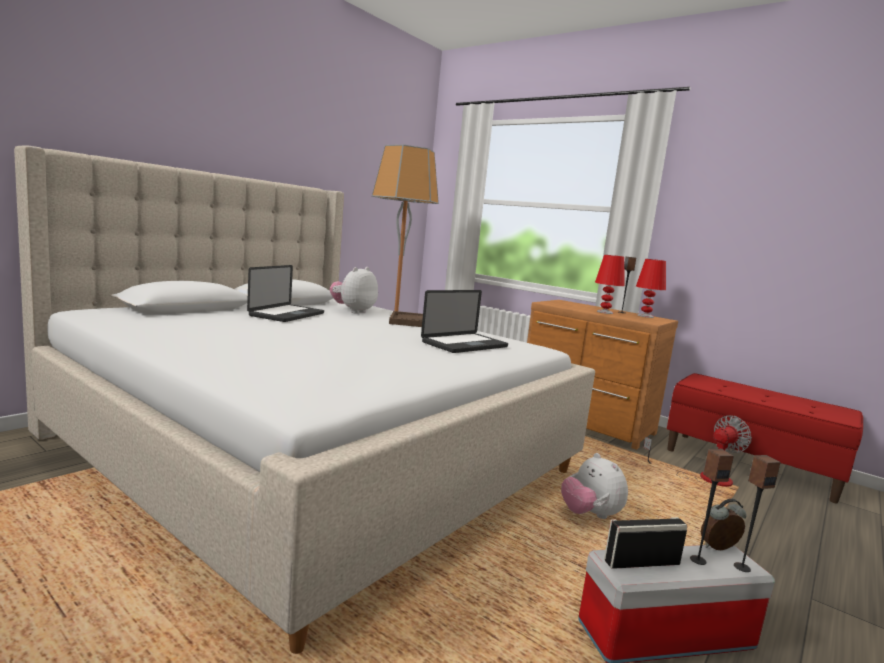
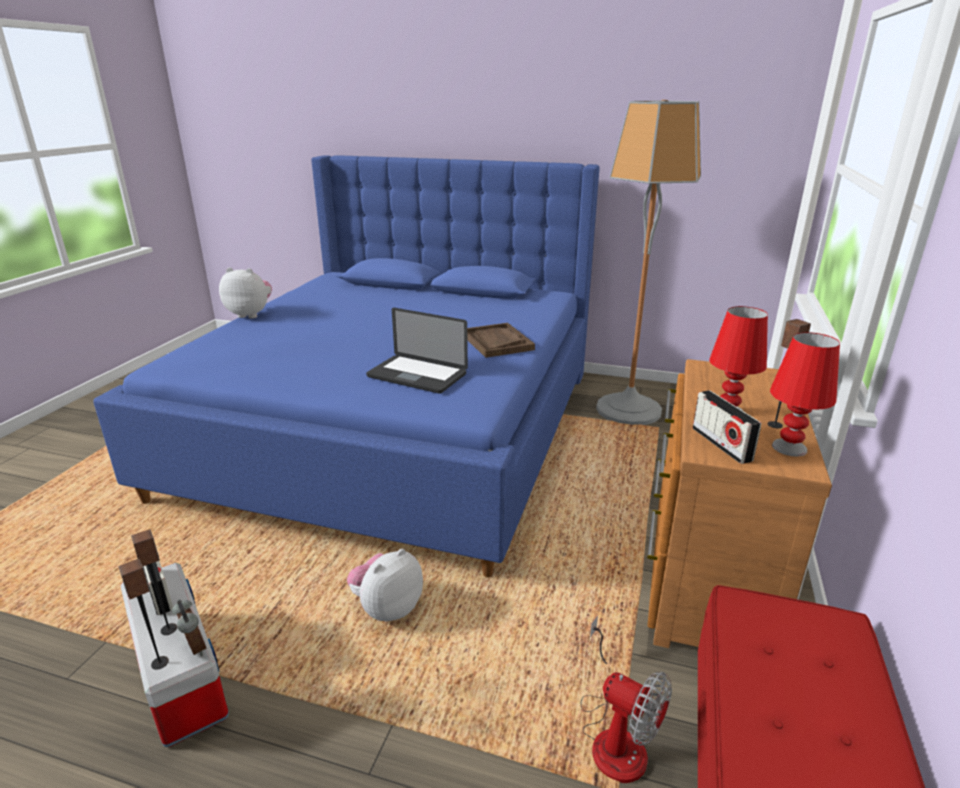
camera: 70 degrees right, 15 degrees up
beige bed [14,145,595,654] -> blue bed [93,155,600,577]
laptop [247,265,324,322] -> none
plush toy [330,267,378,313] -> plush toy moved to [219,267,272,319]
none -> radio [693,390,761,464]

